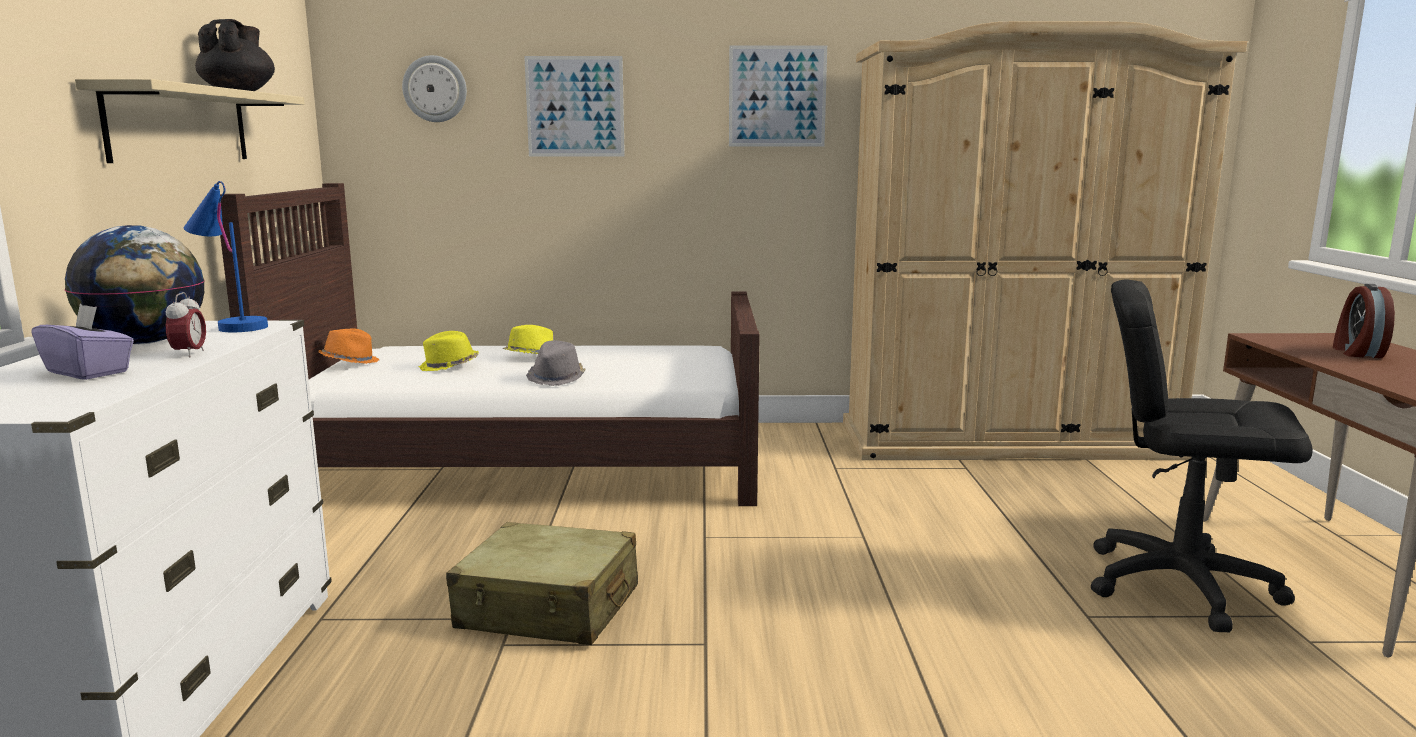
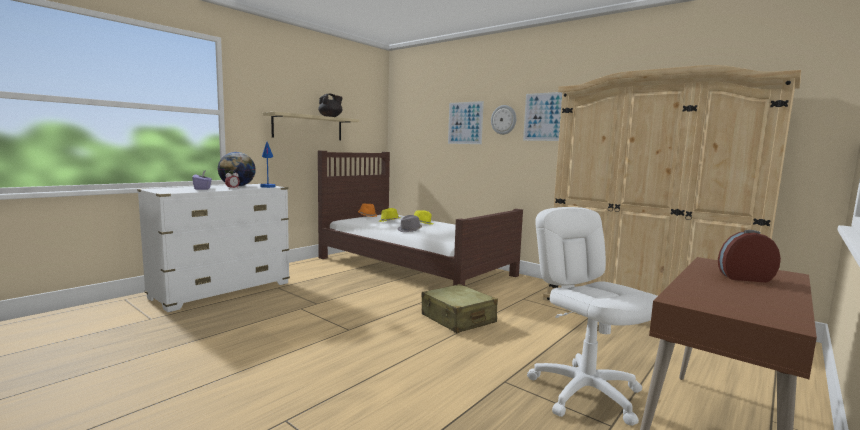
camera: 40 degrees right, 5 degrees down
wall clock [402,55,467,122] -> wall clock moved to [491,105,516,135]
beige suitcase [446,522,638,645] -> beige suitcase moved to [422,284,498,333]
black office chair [1091,280,1313,632] -> white office chair [527,207,657,426]
alarm clock [1333,284,1395,358] -> alarm clock turned 45 degrees clockwise [718,230,781,283]

